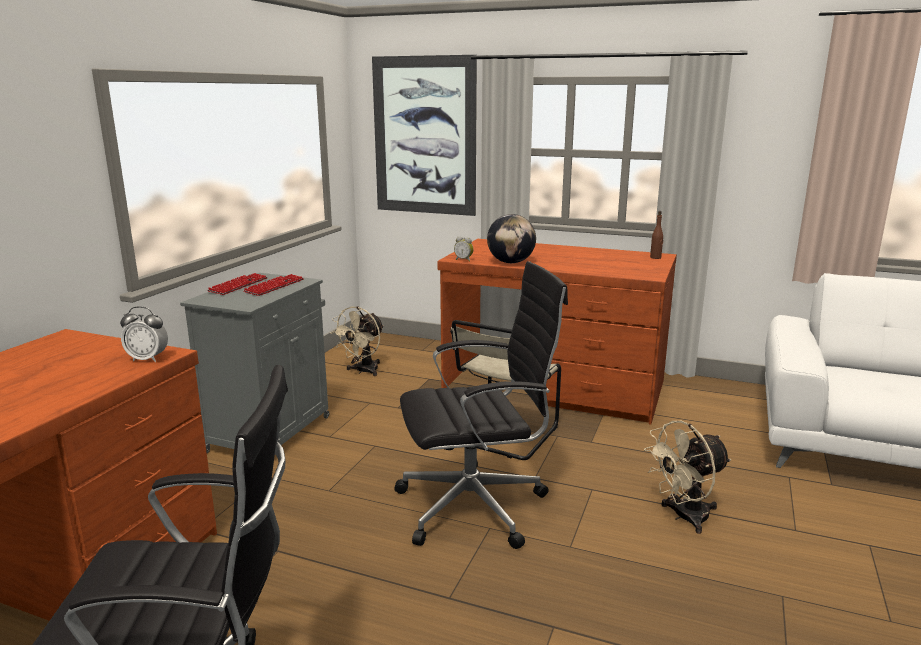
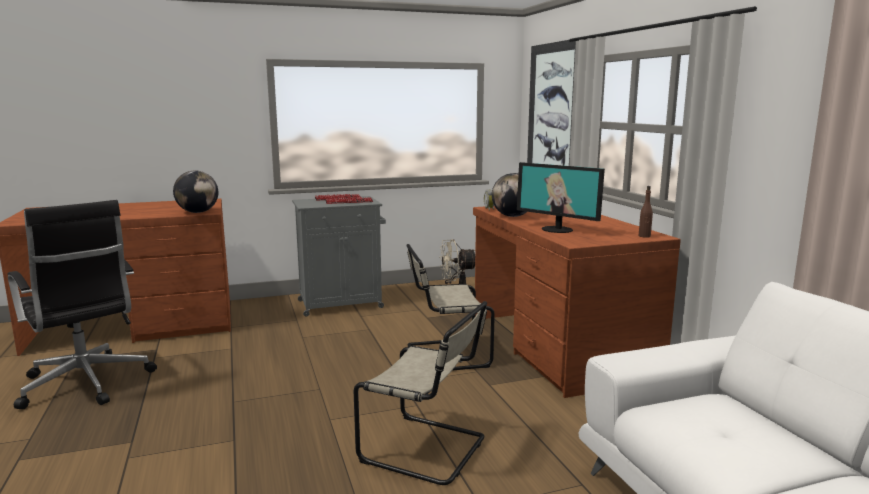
camera: 50 degrees right, 5 degrees down
alarm clock [120,306,168,362] -> globe [173,170,218,213]
black office chair [394,261,568,549] -> none
beige fan [644,421,731,534] -> beige chair [354,301,487,485]
none -> monitor [517,162,605,233]

